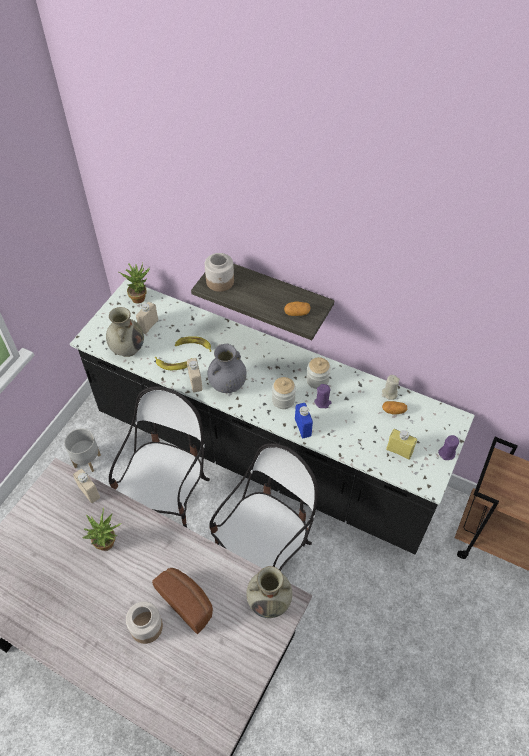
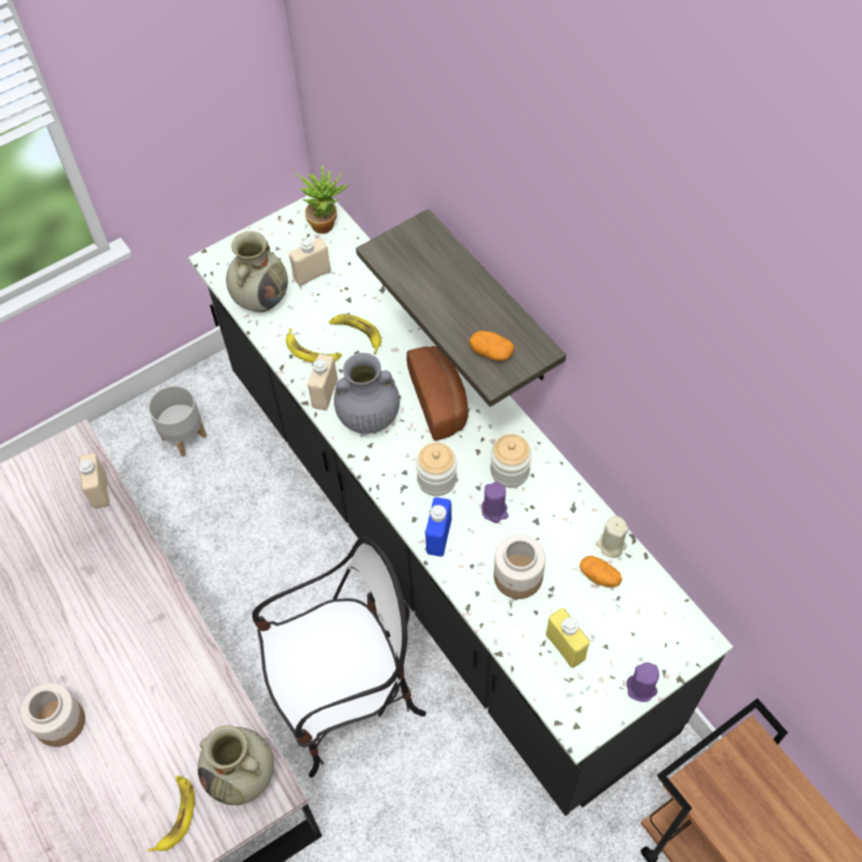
camera: 30 degrees right, 5 degrees up
potted plant [83,507,122,551] -> none
chair [109,386,210,528] -> none
bread [152,568,213,634] -> bread moved to [407,346,468,441]
jar [205,253,234,292] -> jar moved to [494,535,546,599]
none -> banana [148,776,195,852]

